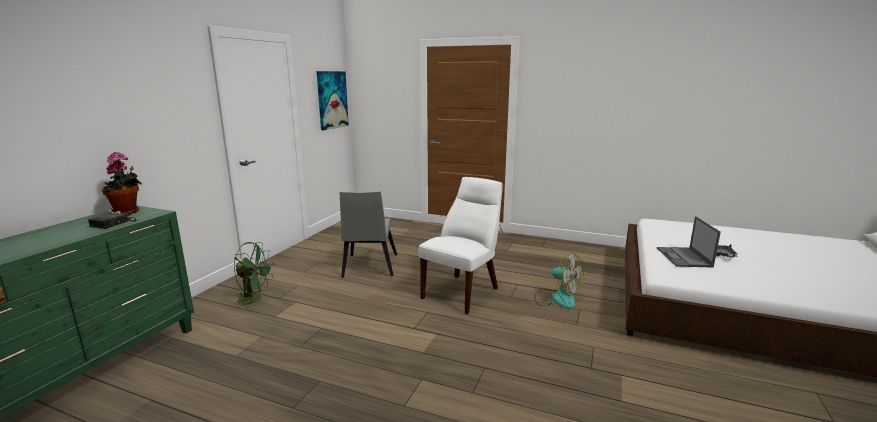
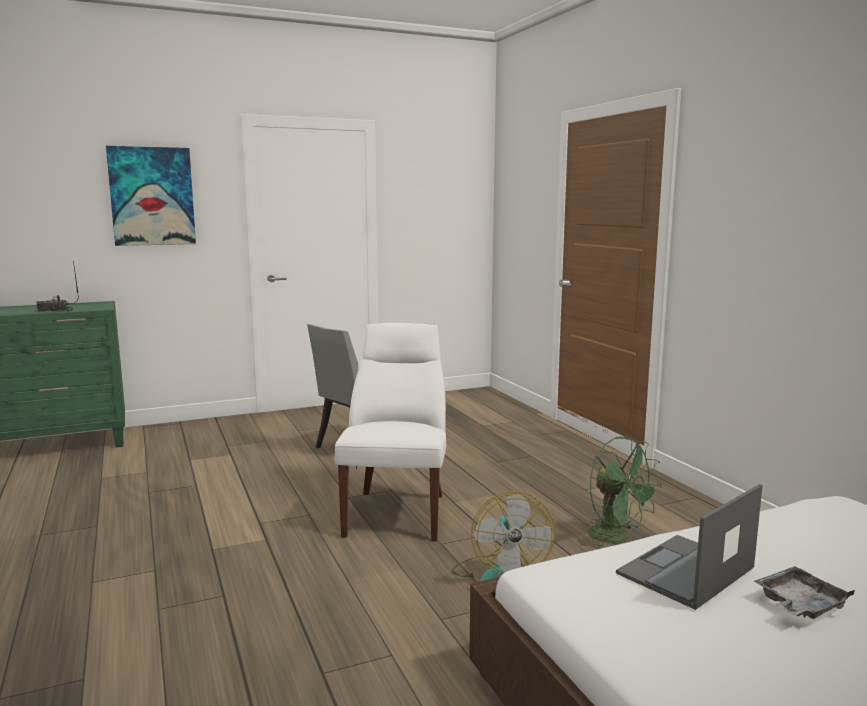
camera: 45 degrees right, 5 degrees down
potted plant [102,152,142,214] -> none
green fan [234,242,274,310] -> green fan moved to [588,436,662,549]
picture [317,71,349,130] -> picture moved to [106,146,196,246]
white chair [419,177,502,315] -> white chair turned 75 degrees counterclockwise [335,322,447,542]

